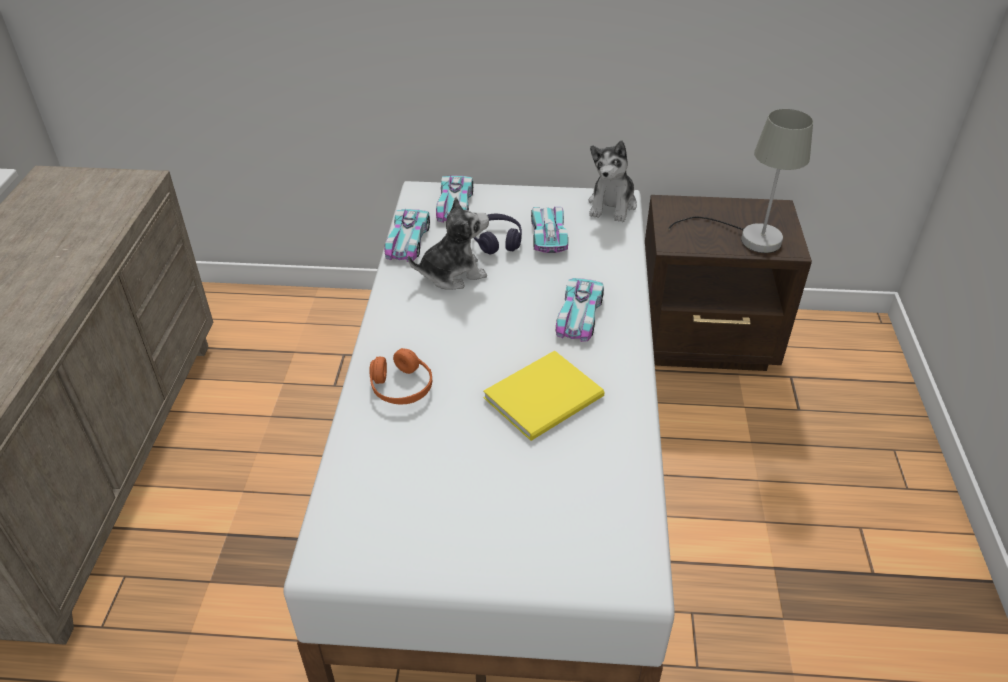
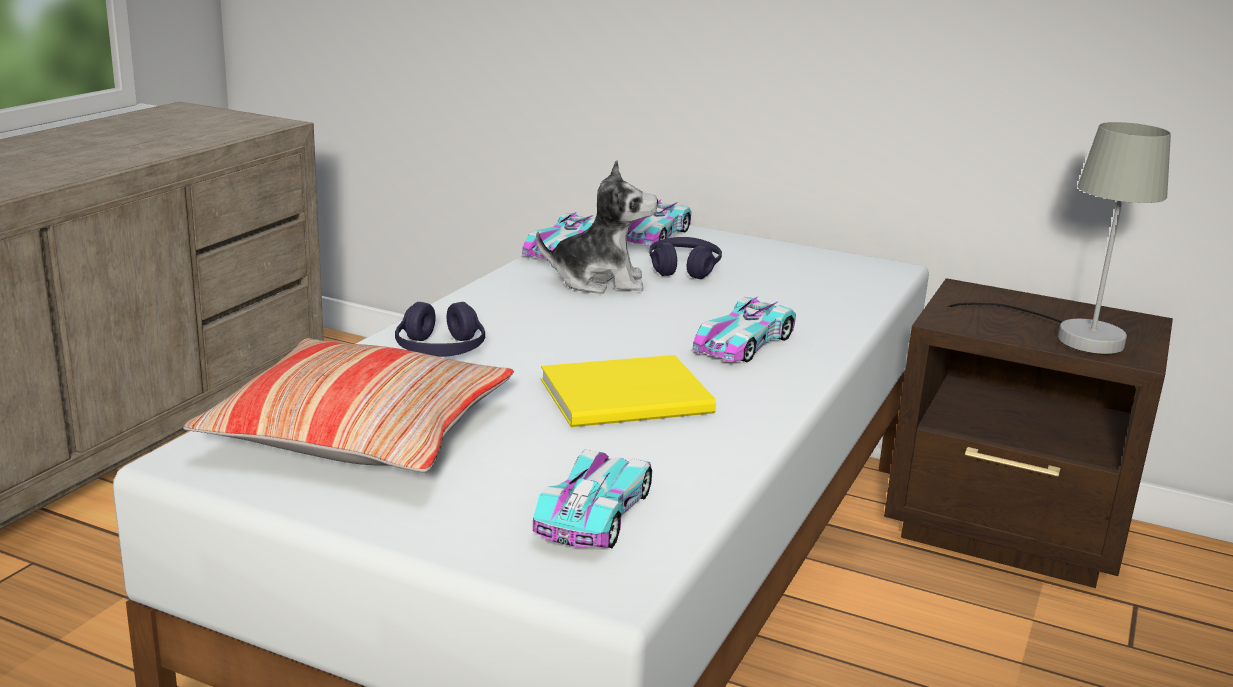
camera: 20 degrees right, 20 degrees down
orange headphones [369,348,432,405] -> purple headphones [395,302,485,357]
toy car [531,207,568,253] -> toy car moved to [533,450,652,548]
plush toy [588,140,637,222] -> none
none -> pillow [183,338,514,472]

